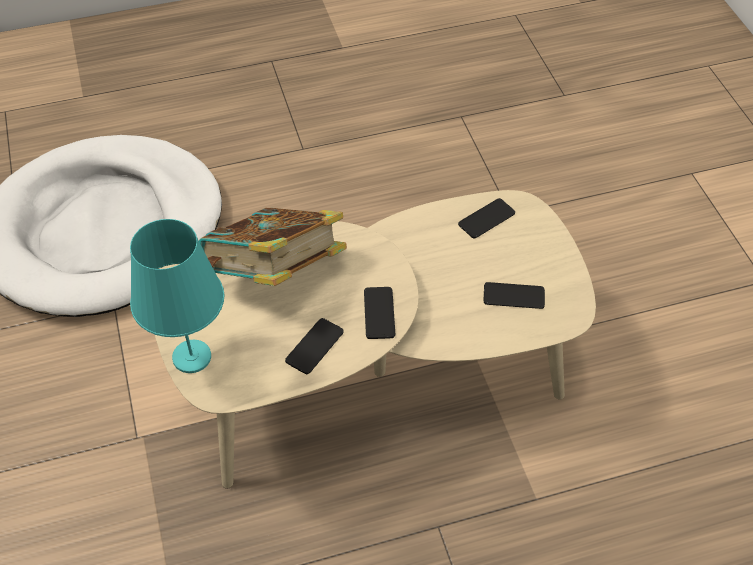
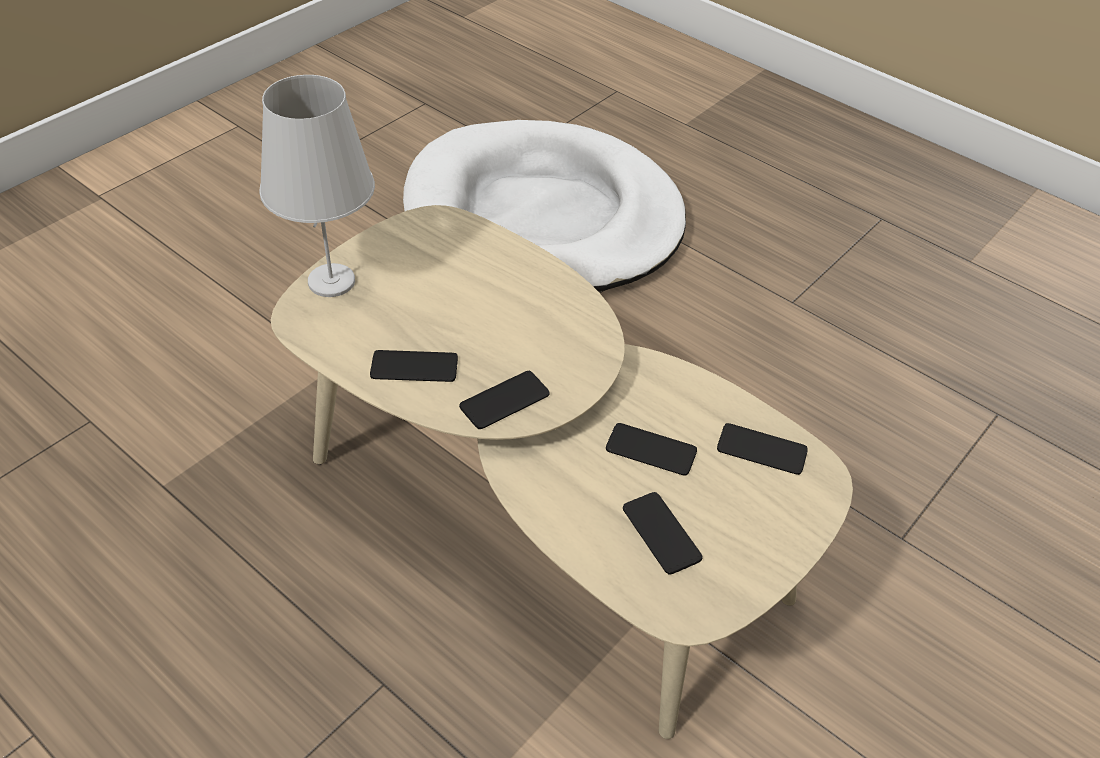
camera: 55 degrees right, 5 degrees down
turquoise table lamp [130,219,224,373] -> white table lamp [259,75,375,297]
book [199,208,347,286] -> none
none -> phone [606,423,697,476]

